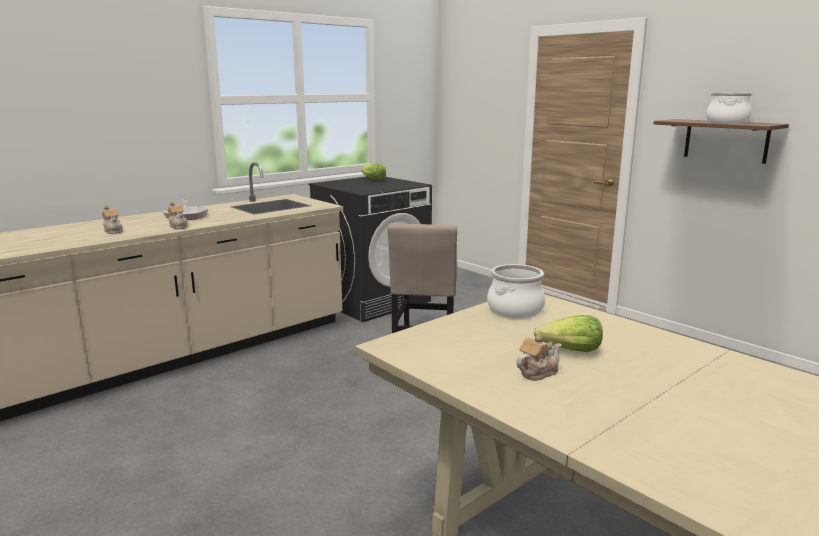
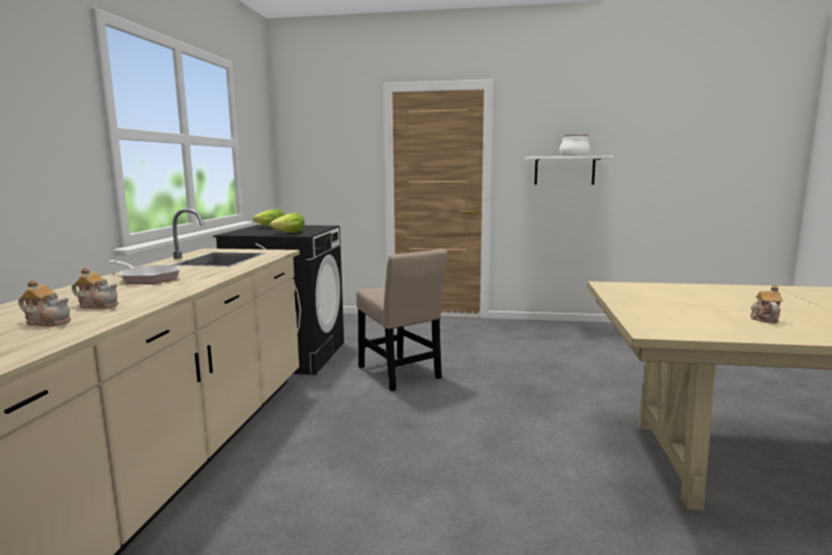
camera: 40 degrees left, 5 degrees down
teapot [167,201,188,229] -> teapot moved to [18,279,71,326]
cooking pot [487,264,545,318] -> none
lettuce [534,315,603,352] -> lettuce moved to [269,213,305,233]
brown shelf [653,119,789,164] -> white shelf [525,156,614,185]

